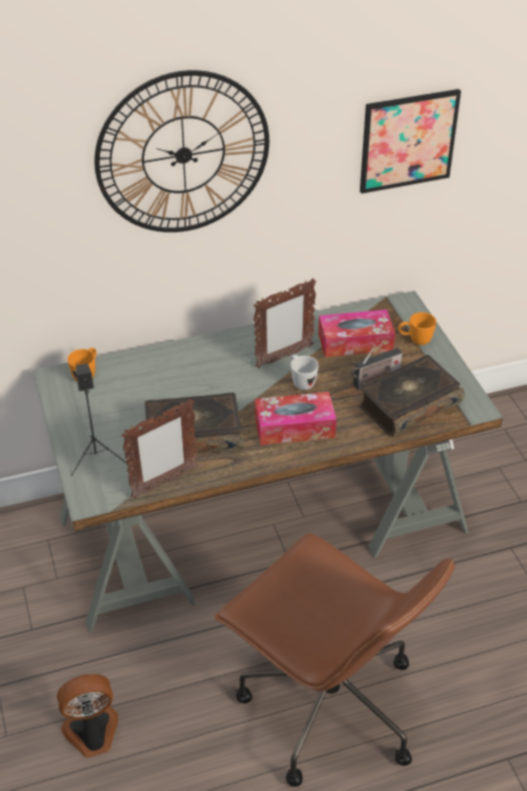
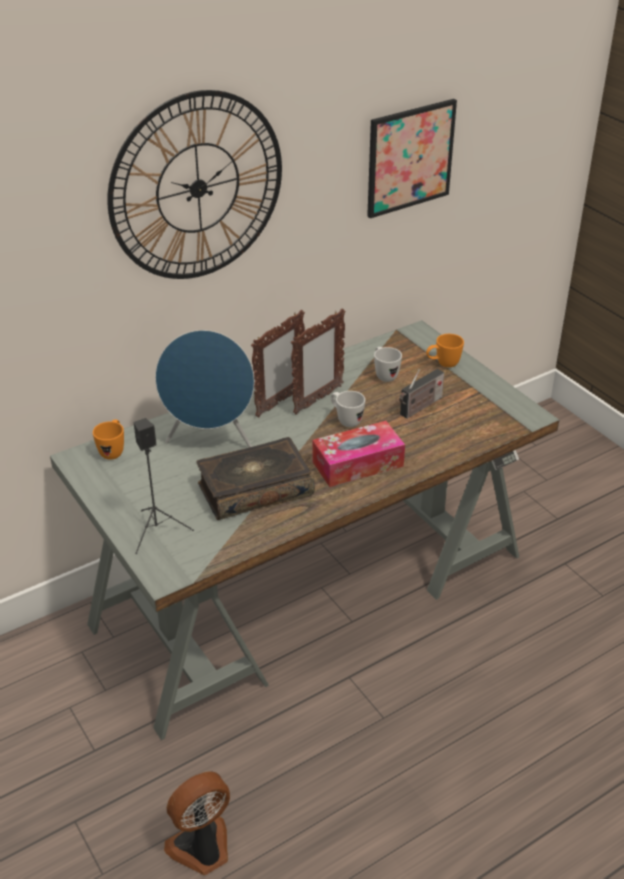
camera: 15 degrees left, 5 degrees down
picture frame [121,399,198,498] -> picture frame moved to [251,310,305,418]
brown office chair [215,533,455,787] -> none
tissue box [318,310,395,357] -> white mug [374,347,402,382]
book [358,355,464,437] -> none
none -> blue speaker [155,330,254,447]

